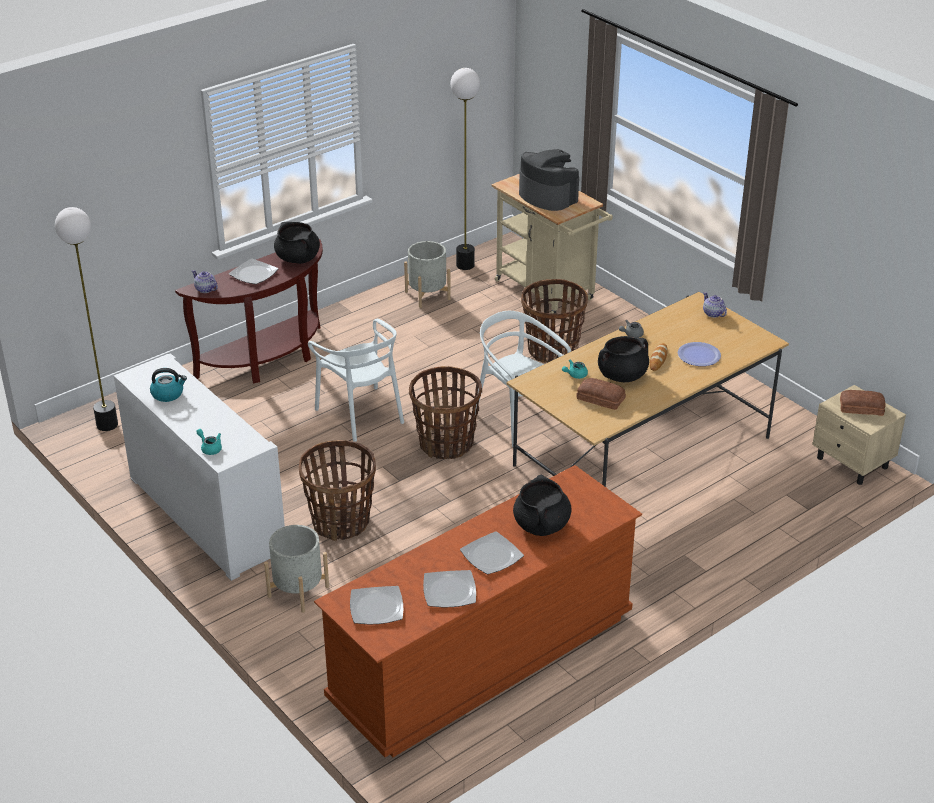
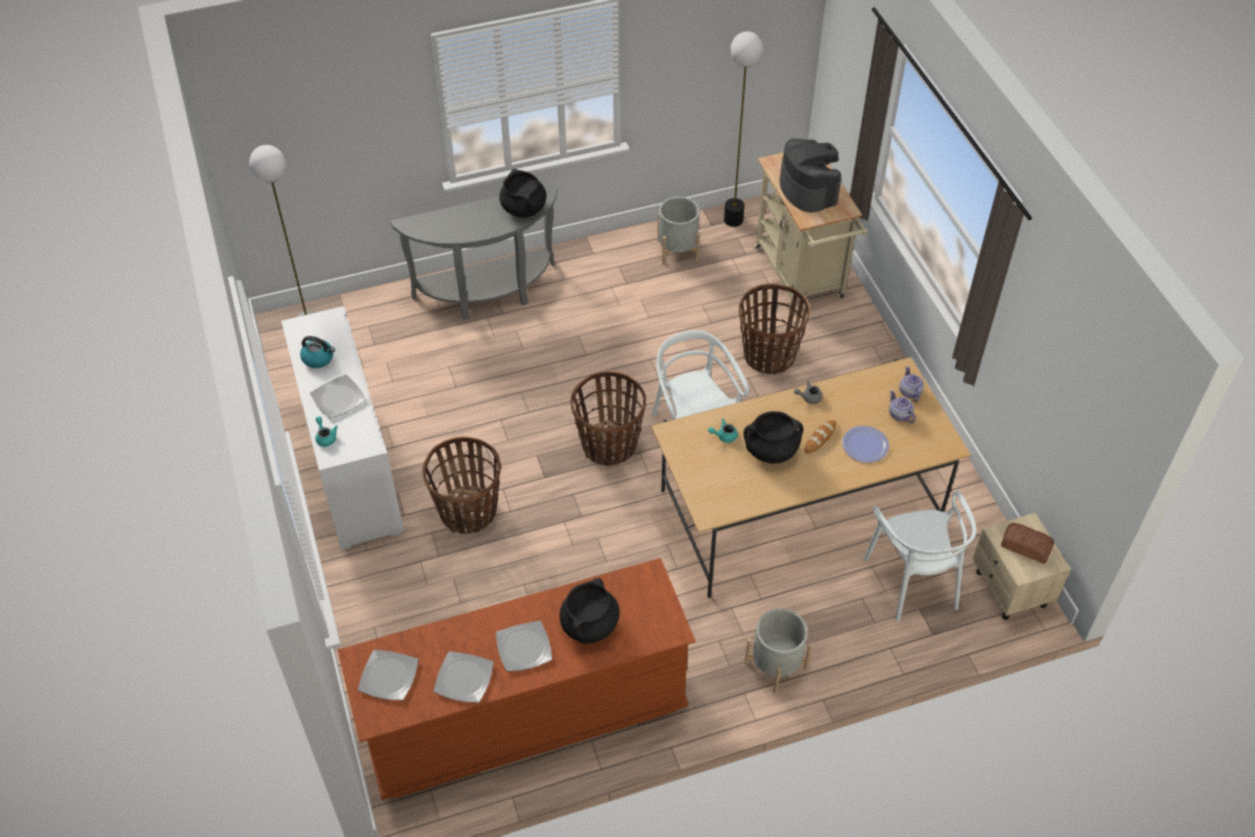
camera: 20 degrees right, 15 degrees up
brown console table [175,239,323,383] -> grey console table [391,184,558,319]
teapot [192,270,218,293] -> teapot moved to [889,390,916,423]
plate [229,259,278,284] -> plate moved to [310,374,366,418]
grey planter [264,525,329,613] -> grey planter moved to [745,609,812,694]
white chair [308,319,404,442] -> white chair moved to [863,491,976,622]
bread [576,378,626,410] -> none

